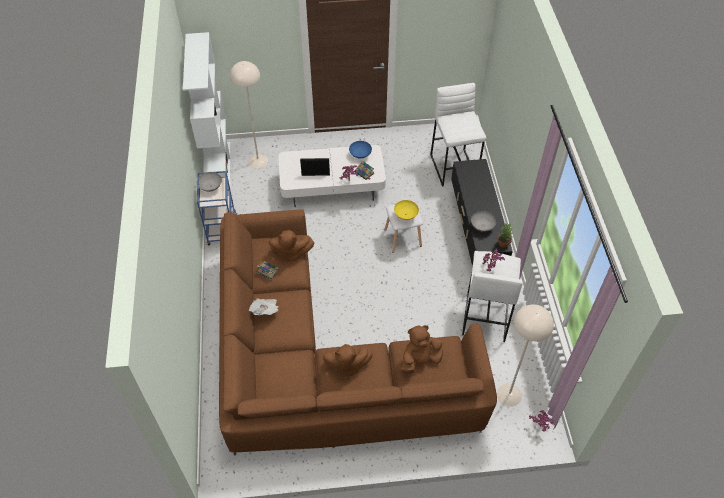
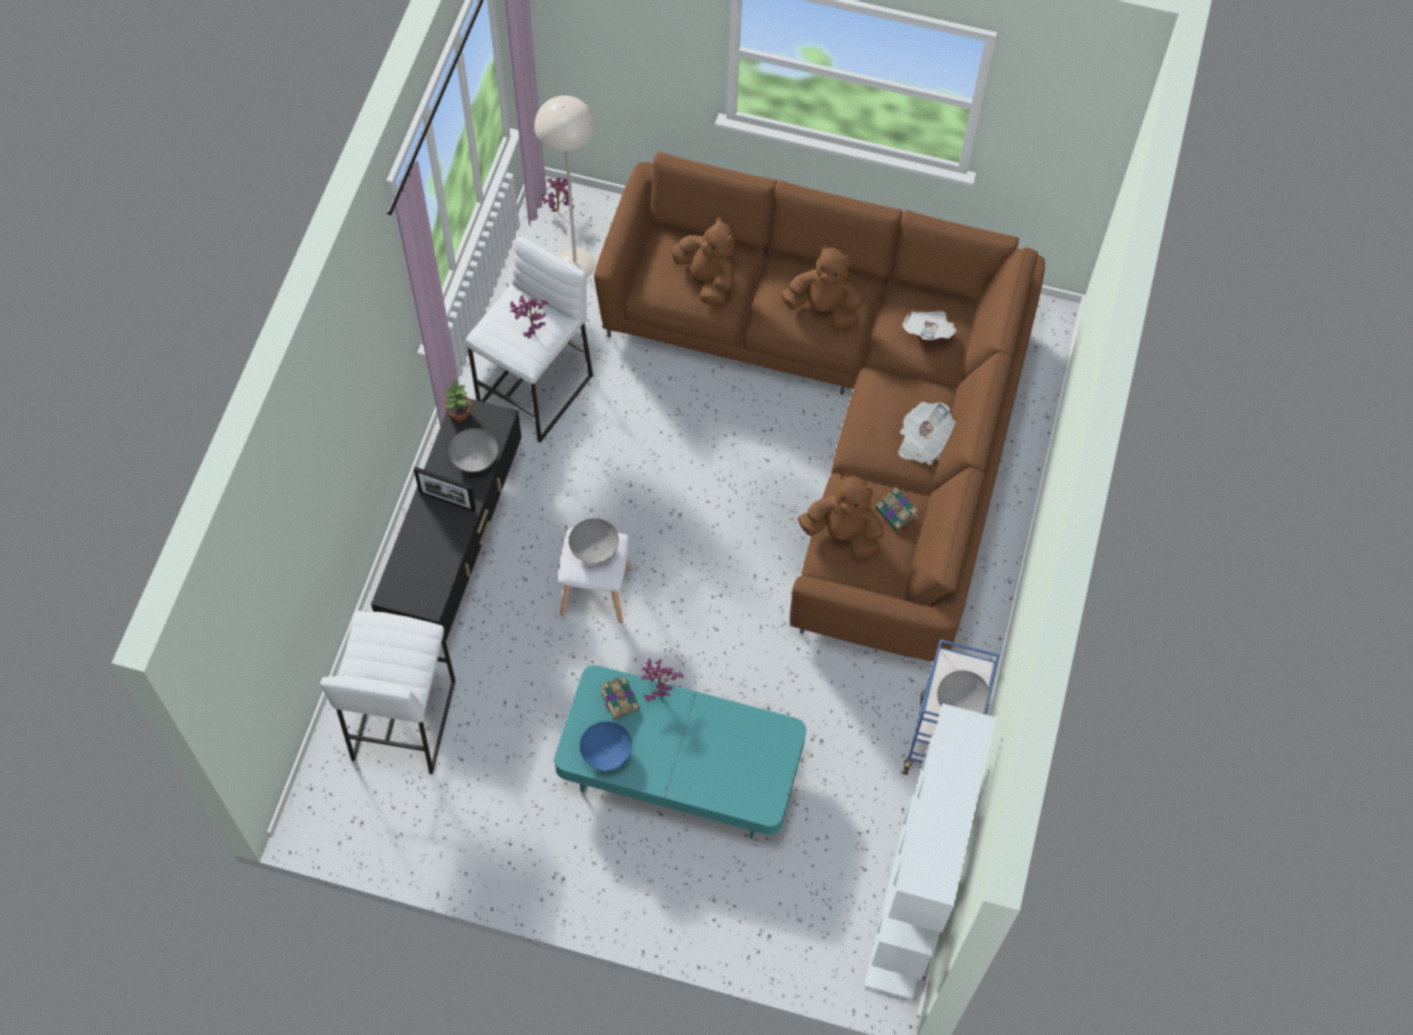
camera: 160 degrees left, 10 degrees up
beige floor lamp [230,61,268,168] -> none
white coffee table [278,145,386,207] -> turquoise coffee table [554,665,806,838]
picture frame [300,158,330,176] -> picture frame moved to [414,467,476,512]
yellow bowl [394,200,419,220] -> grey bowl [569,518,619,564]
brown plush toy [401,325,443,373] -> brown plush toy turned 120 degrees counterclockwise [672,216,735,306]
none -> newspaper [902,311,957,340]

